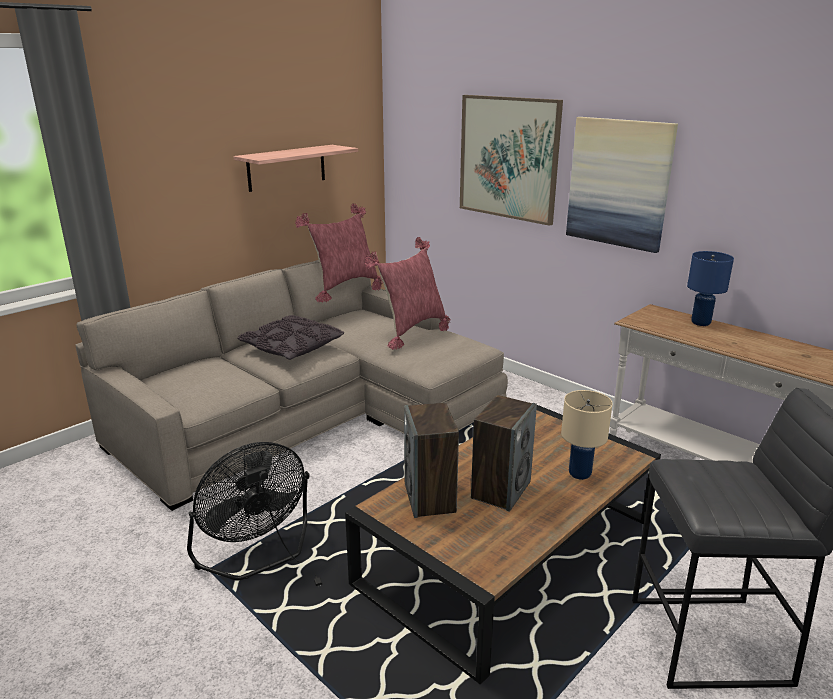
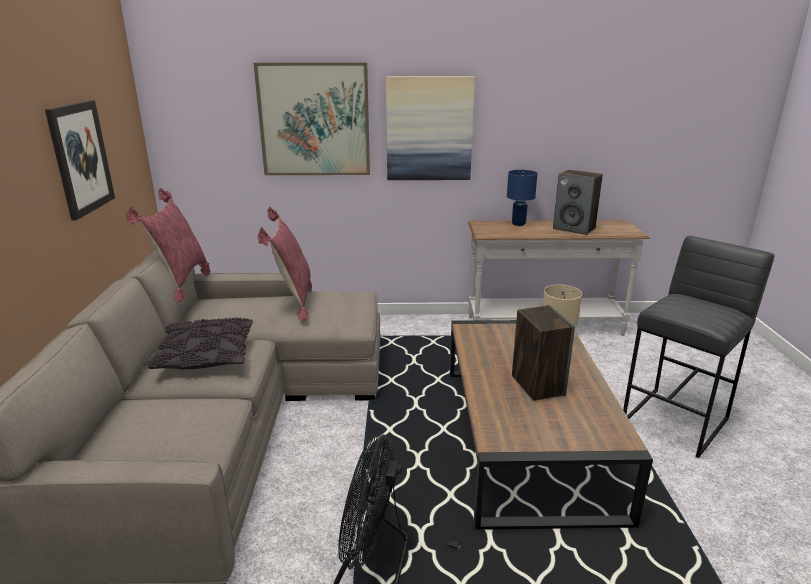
camera: 45 degrees left, 0 degrees up
shelf [233,145,358,192] -> picture [45,100,115,221]
speaker [404,403,459,518] -> speaker moved to [553,170,603,235]

